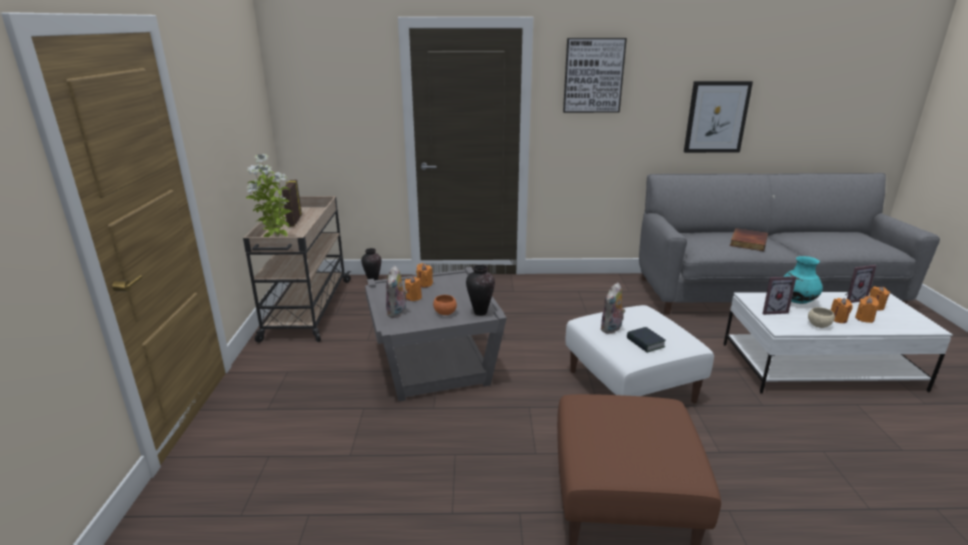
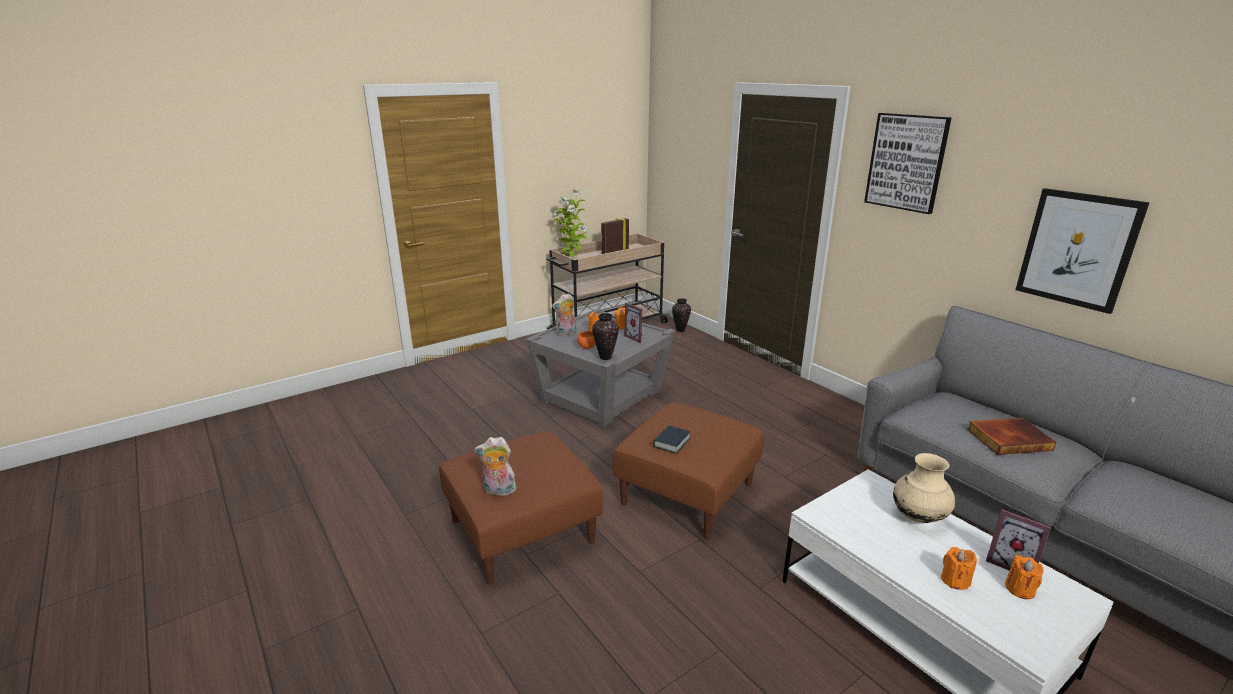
camera: 55 degrees right, 0 degrees up
white ottoman [566,305,714,403] -> brown ottoman [613,403,764,540]
plush toy [600,282,625,334] -> plush toy moved to [474,437,516,496]
picture frame [763,276,796,315] -> picture frame moved to [624,303,643,343]
turquoise vase [783,256,823,304] -> beige vase [893,453,955,523]
beige bowl [808,307,835,328] -> none
orange candle [831,298,853,323] -> none

